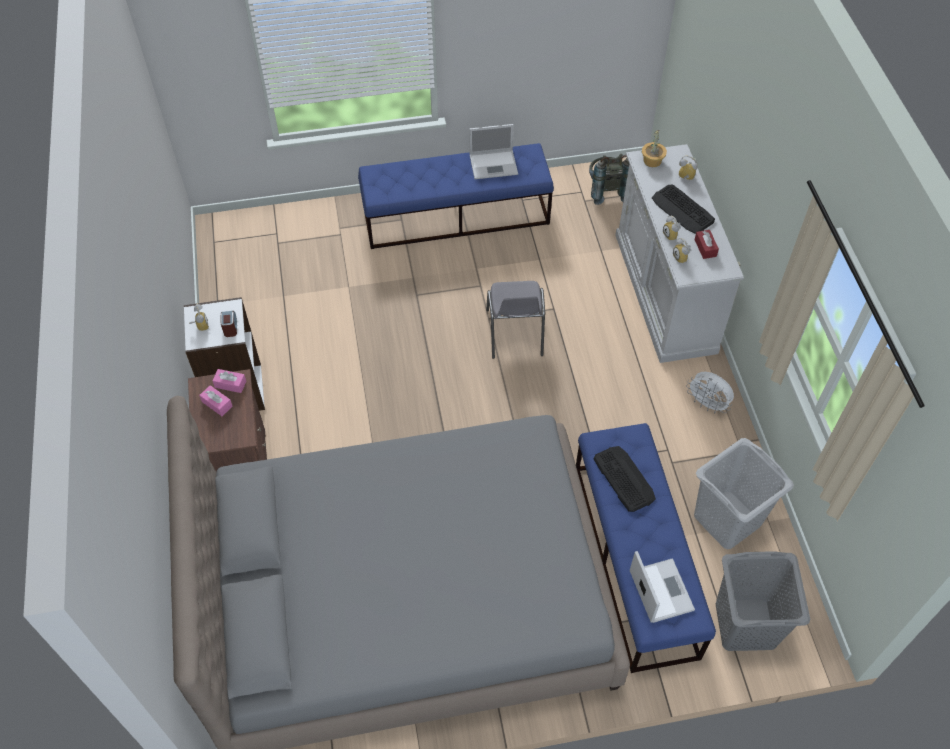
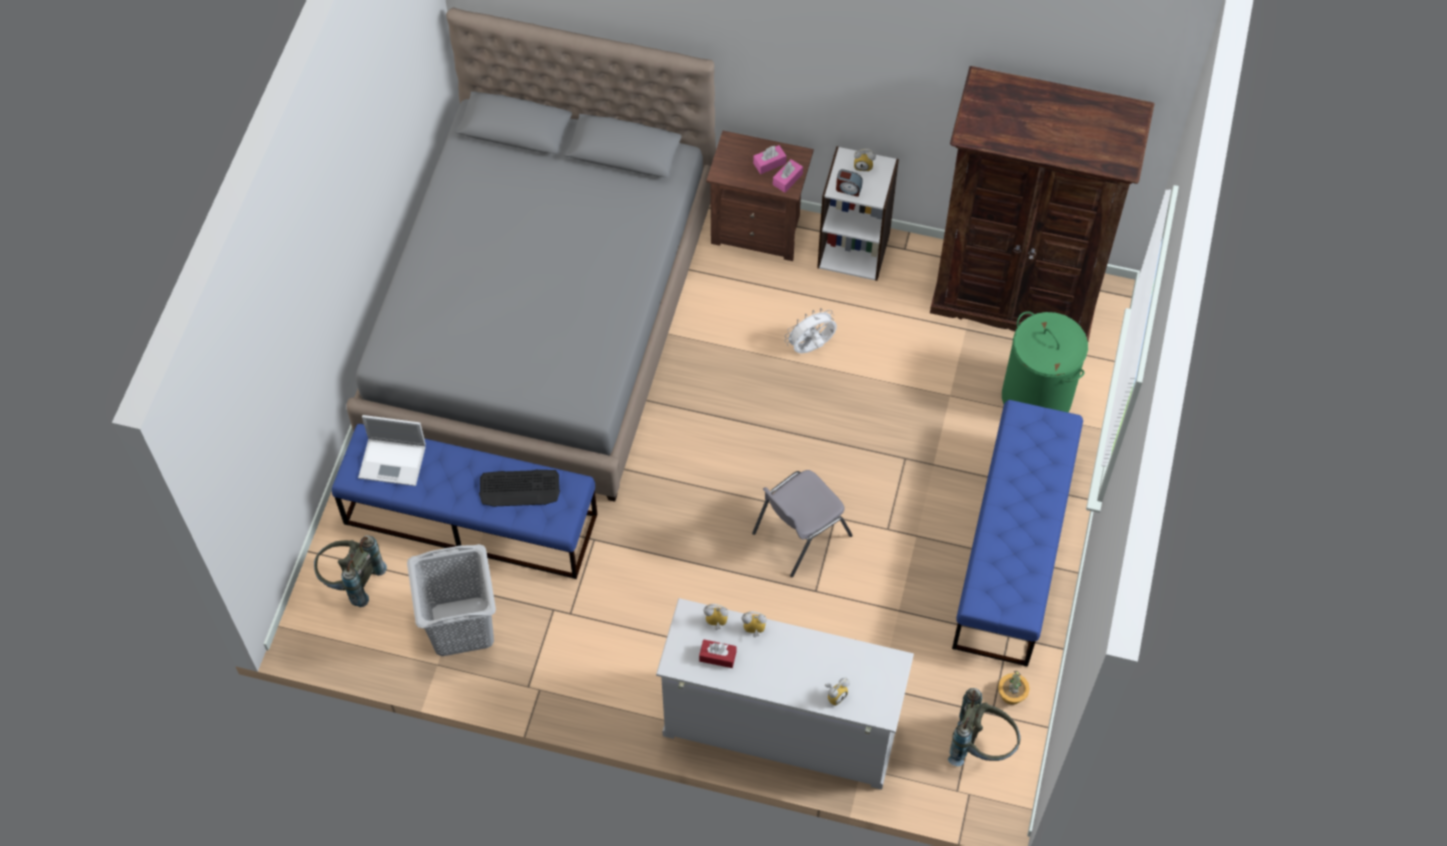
camera: 115 degrees right, 5 degrees up
laptop [469,124,518,179] -> none
grey chair [486,281,545,359] -> grey chair turned 60 degrees counterclockwise [752,470,853,577]
potted plant [642,130,667,167] -> potted plant moved to [998,670,1030,705]
keyboard [652,184,715,234] -> none
white fan [686,372,734,414] -> white fan moved to [784,308,837,353]
grey laundry basket [716,551,810,651] -> grey backpack [314,536,387,607]
none -> brown wardrobe [930,66,1155,341]
none -> green laundry basket [1002,311,1088,412]

